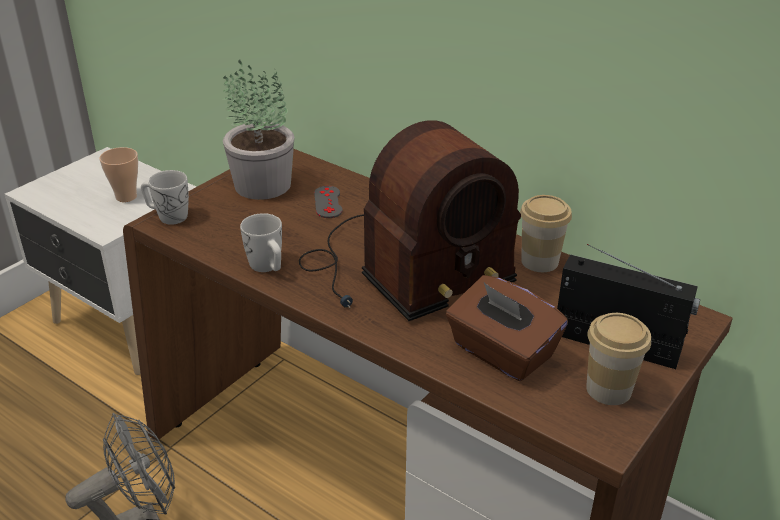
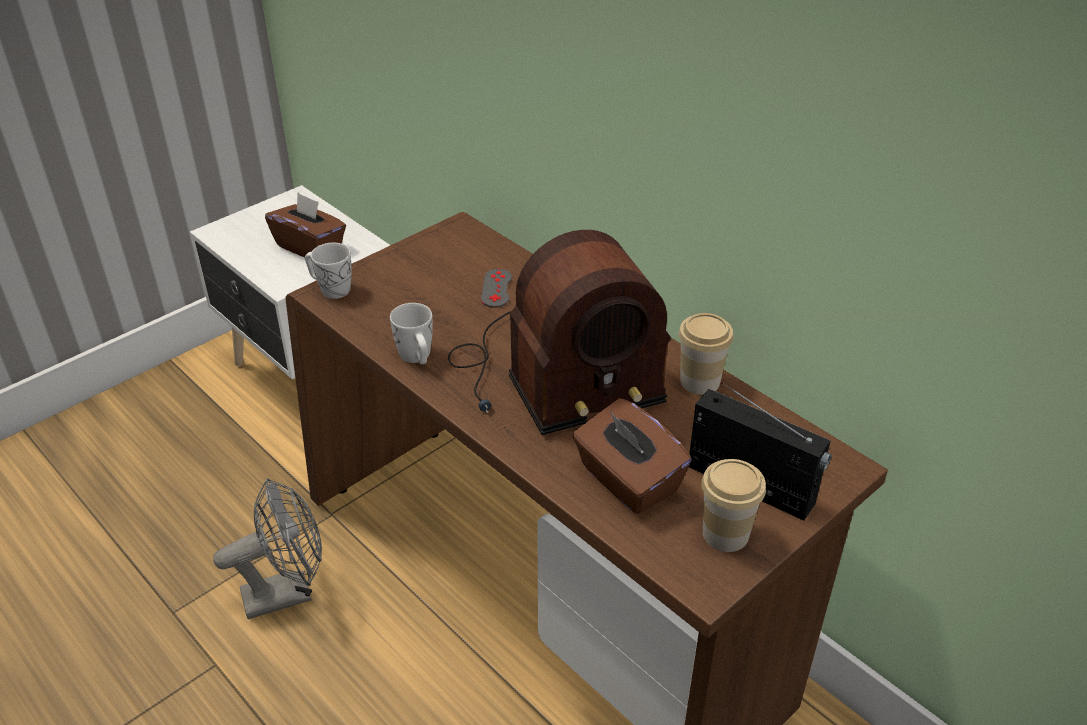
camera: 10 degrees right, 5 degrees up
cup [99,147,138,202] -> brown tissue box [265,193,346,258]
potted plant [222,60,294,200] -> none

